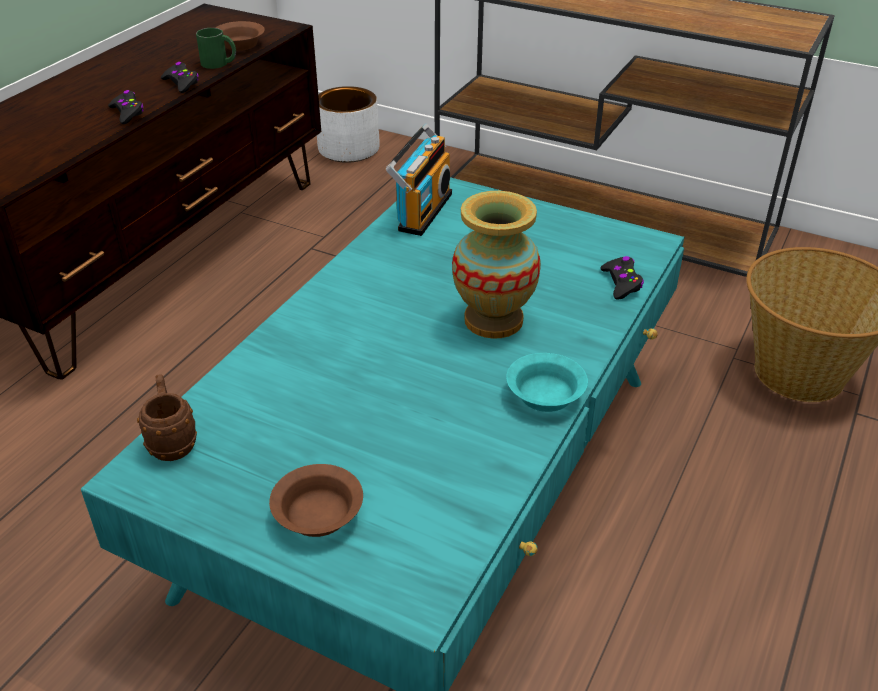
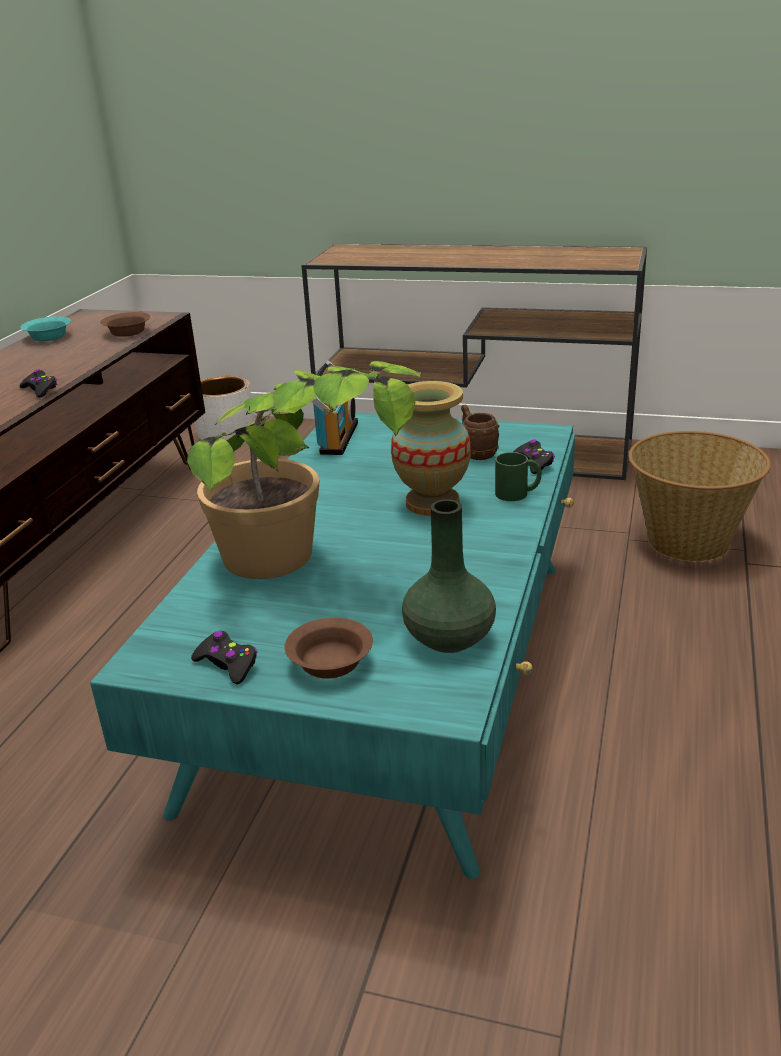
camera: 10 degrees left, 10 degrees down
brown mug [137,374,197,461] -> brown mug moved to [461,405,499,460]
black game controller [161,62,199,93] -> black game controller moved to [191,631,258,685]
green mug [196,28,236,69] -> green mug moved to [495,452,542,501]
turquoise bowl [506,353,588,412] -> turquoise bowl moved to [20,317,71,341]
none -> potted plant [187,361,422,579]
none -> green vase [402,499,496,653]

